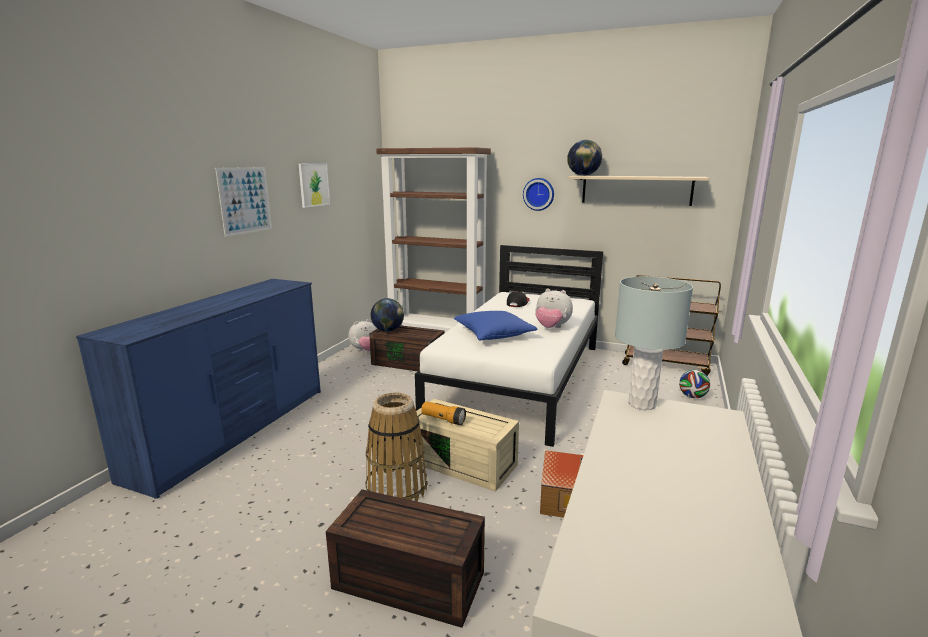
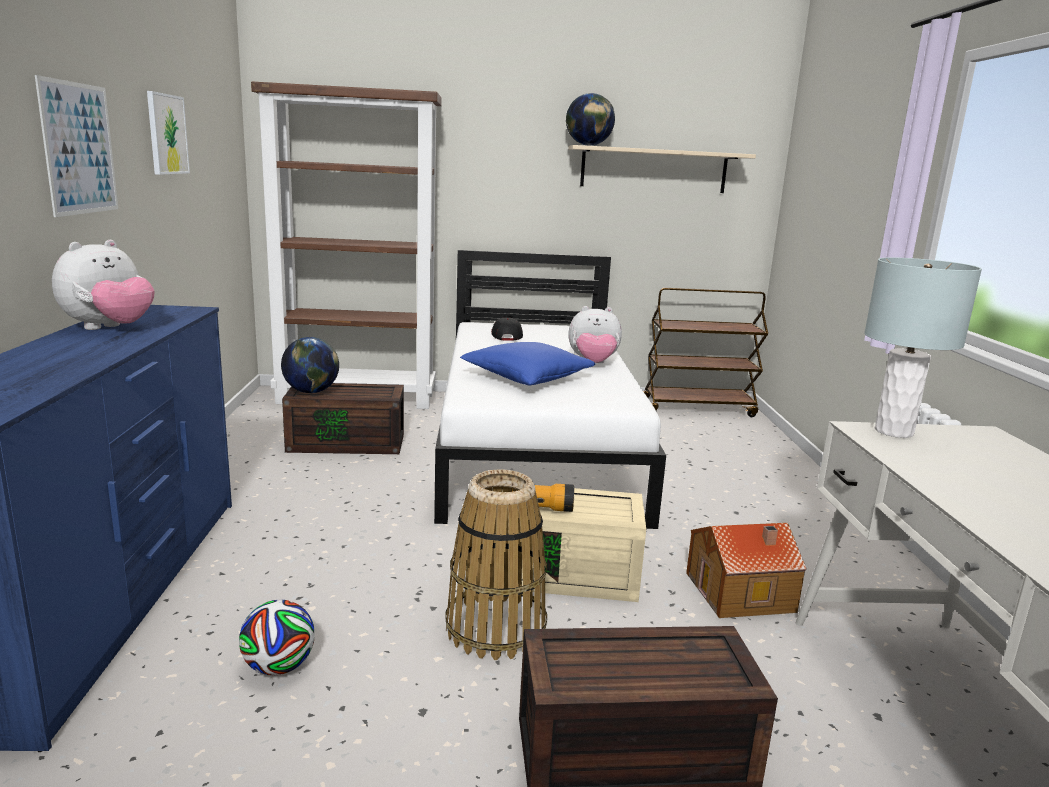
camera: 25 degrees left, 0 degrees up
plush toy [349,319,376,351] -> plush toy moved to [52,240,155,330]
wall clock [523,178,554,211] -> none
football [679,370,710,398] -> football moved to [239,600,315,675]

